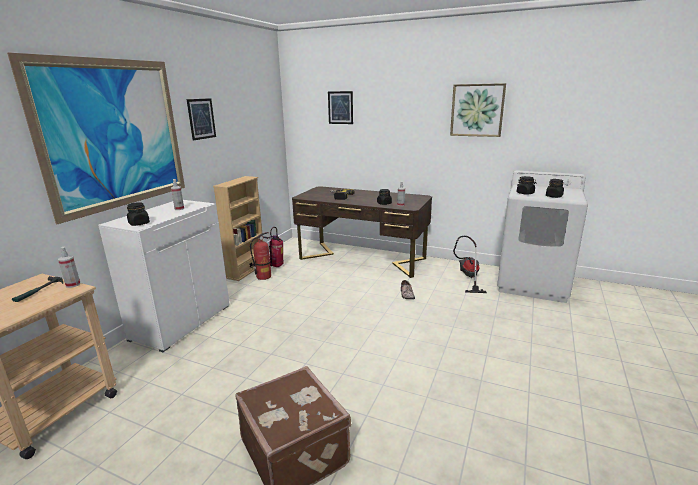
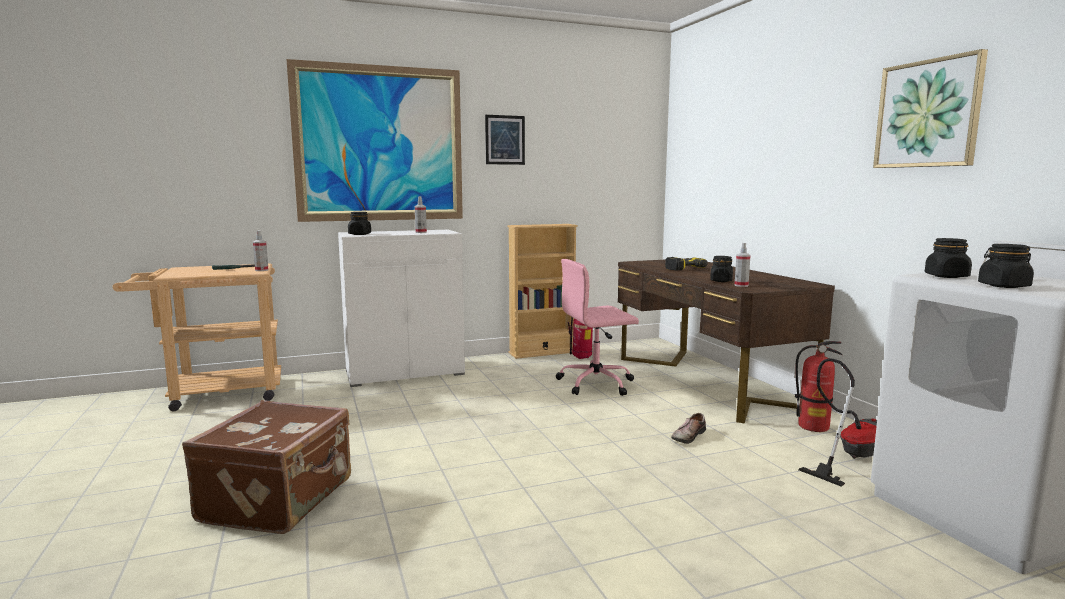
camera: 45 degrees right, 10 degrees down
fire extinguisher [250,232,271,280] -> fire extinguisher moved to [795,341,843,432]
picture [328,91,353,124] -> none
none -> pink office chair [556,259,639,396]

